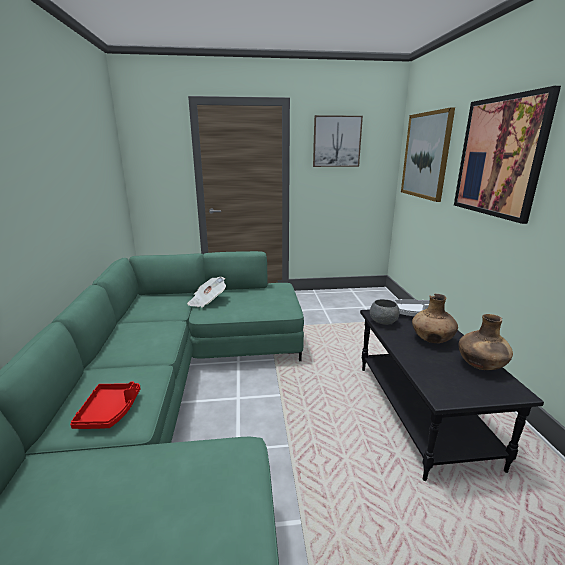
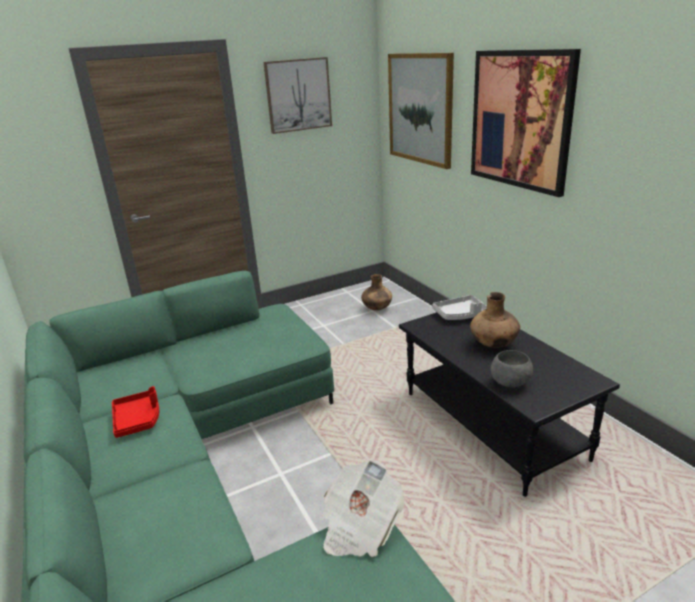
camera: 20 degrees left, 5 degrees up
red tray [70,381,141,429] -> red tray moved to [112,386,159,438]
newspaper [187,277,226,308] -> newspaper moved to [322,460,405,557]
grey bowl [370,299,400,325] -> grey bowl moved to [491,350,533,387]
brown vase [459,314,513,370] -> brown vase moved to [361,274,392,311]

